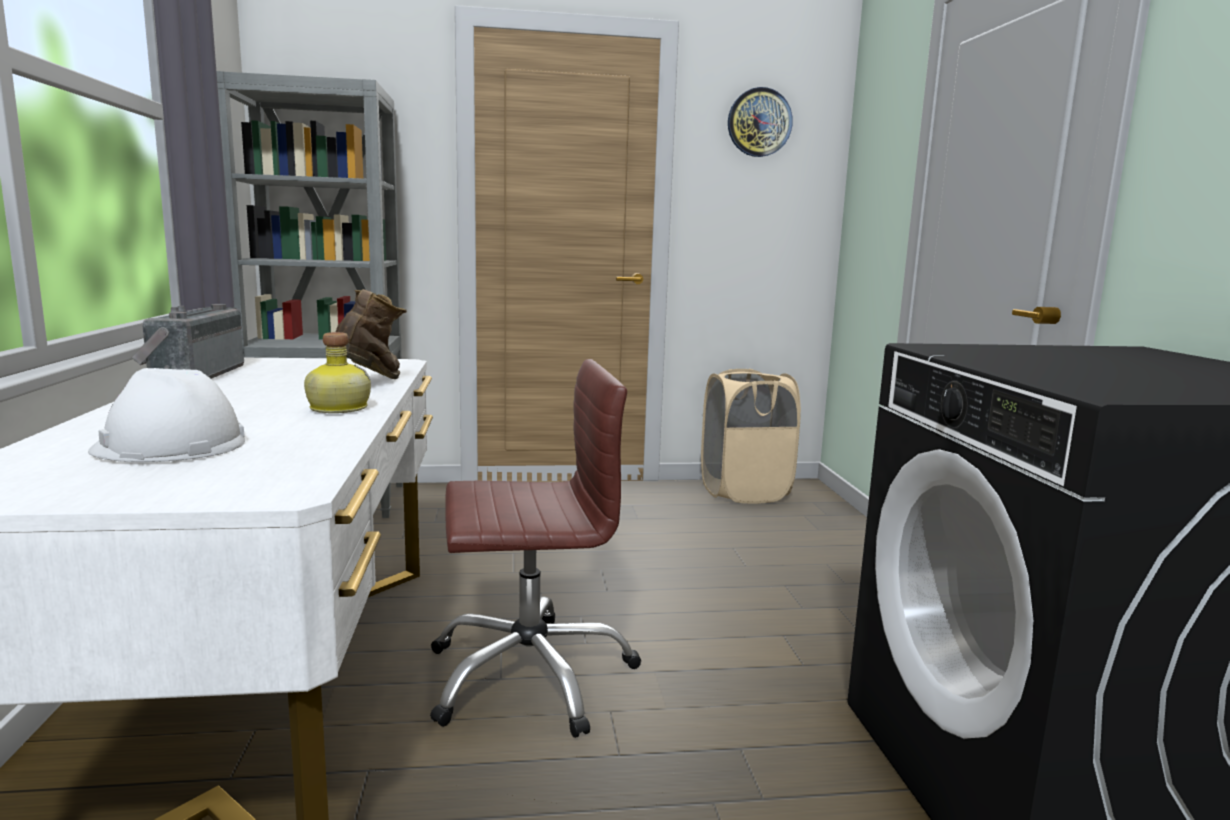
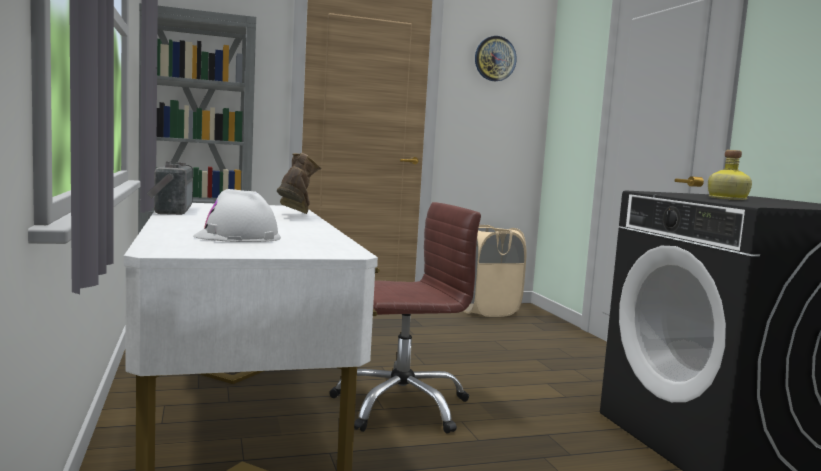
camera: 10 degrees left, 5 degrees down
bottle [304,332,371,413] -> bottle moved to [708,150,752,200]

